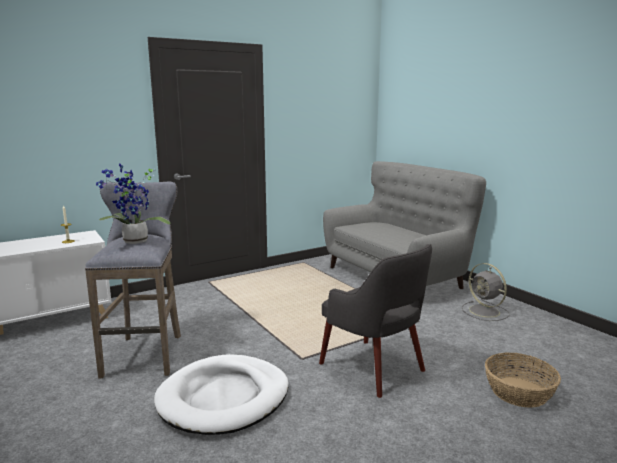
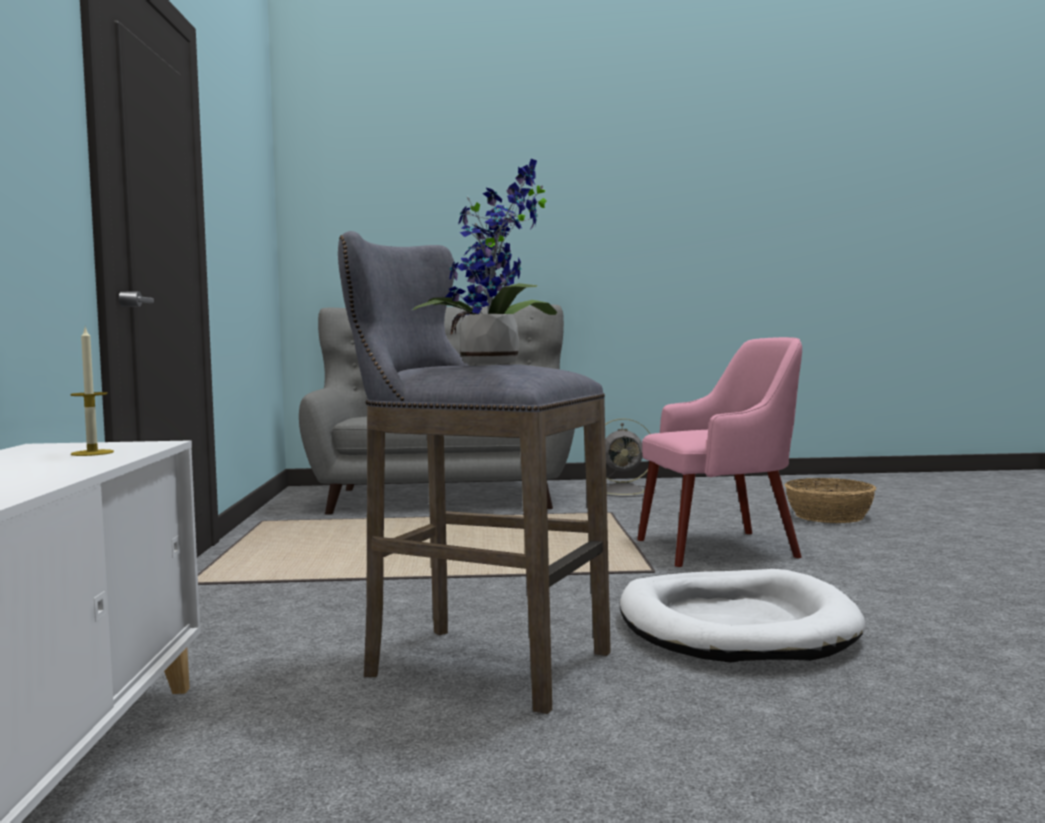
camera: 60 degrees left, 10 degrees down
grey armchair [319,244,432,398] -> pink armchair [637,337,802,567]

